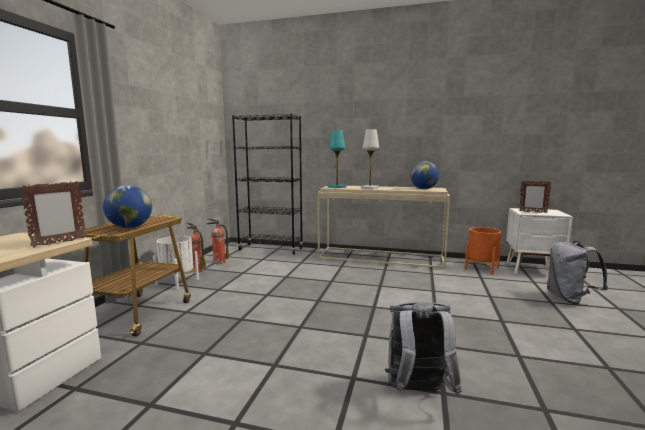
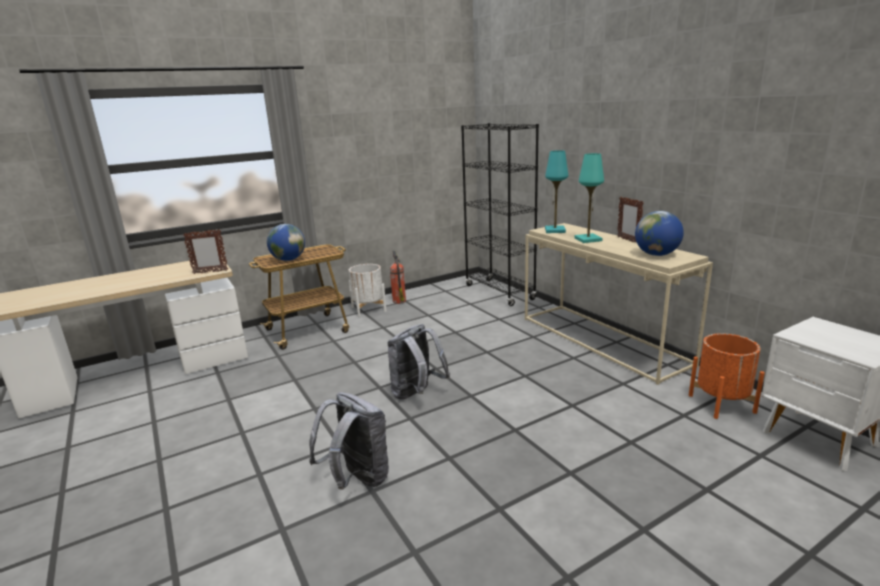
camera: 45 degrees right, 10 degrees up
fire extinguisher [207,219,229,264] -> none
white table lamp [361,129,379,189] -> turquoise table lamp [574,153,604,243]
picture frame [519,181,551,213] -> picture frame moved to [617,197,643,243]
grey backpack [547,241,608,305] -> grey backpack moved to [388,324,450,399]

